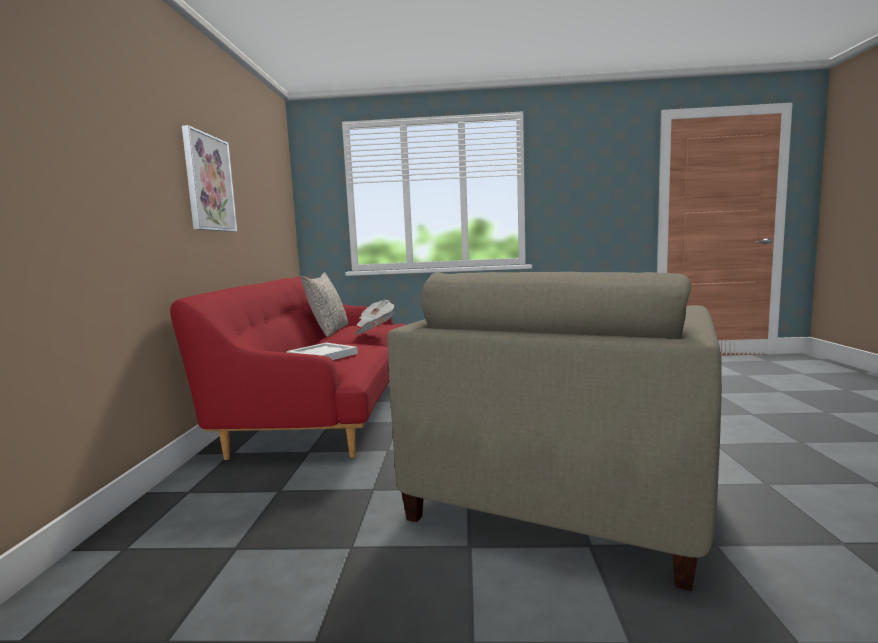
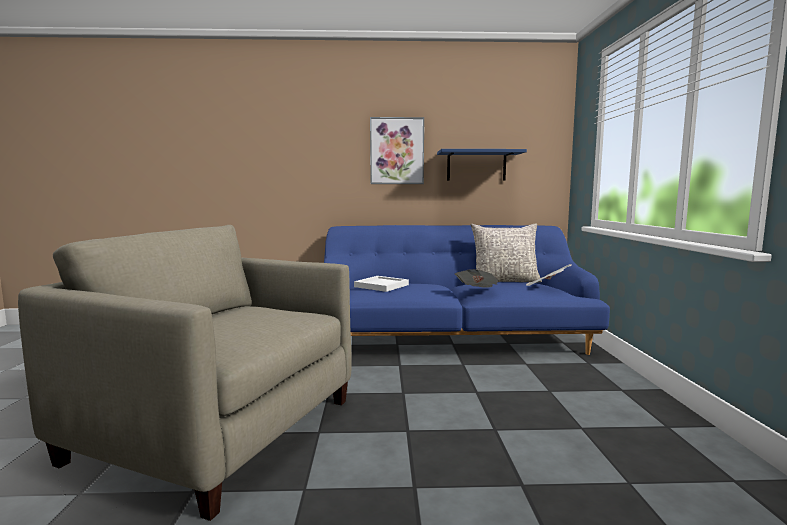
camera: 85 degrees right, 0 degrees up
red sofa [170,276,406,460] -> blue sofa [324,225,610,355]
none -> blue shelf [437,149,527,181]

